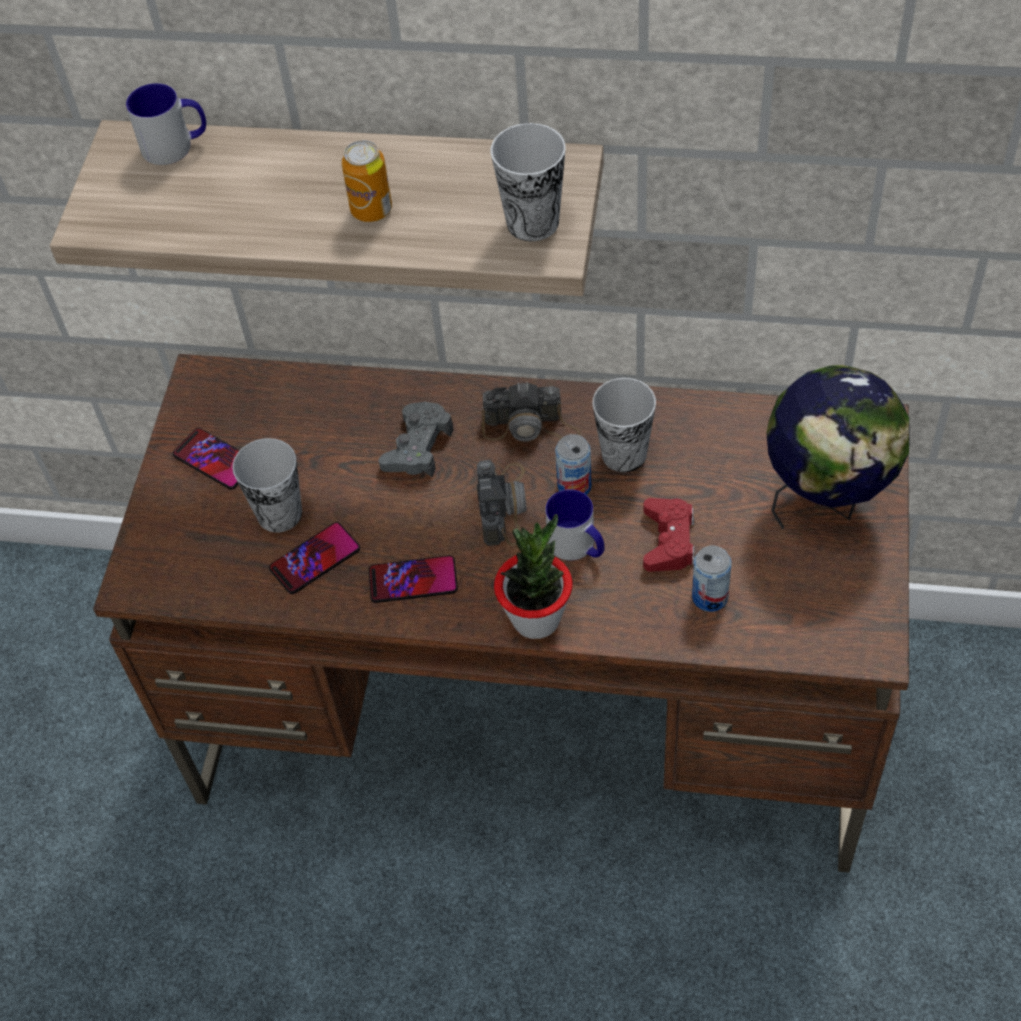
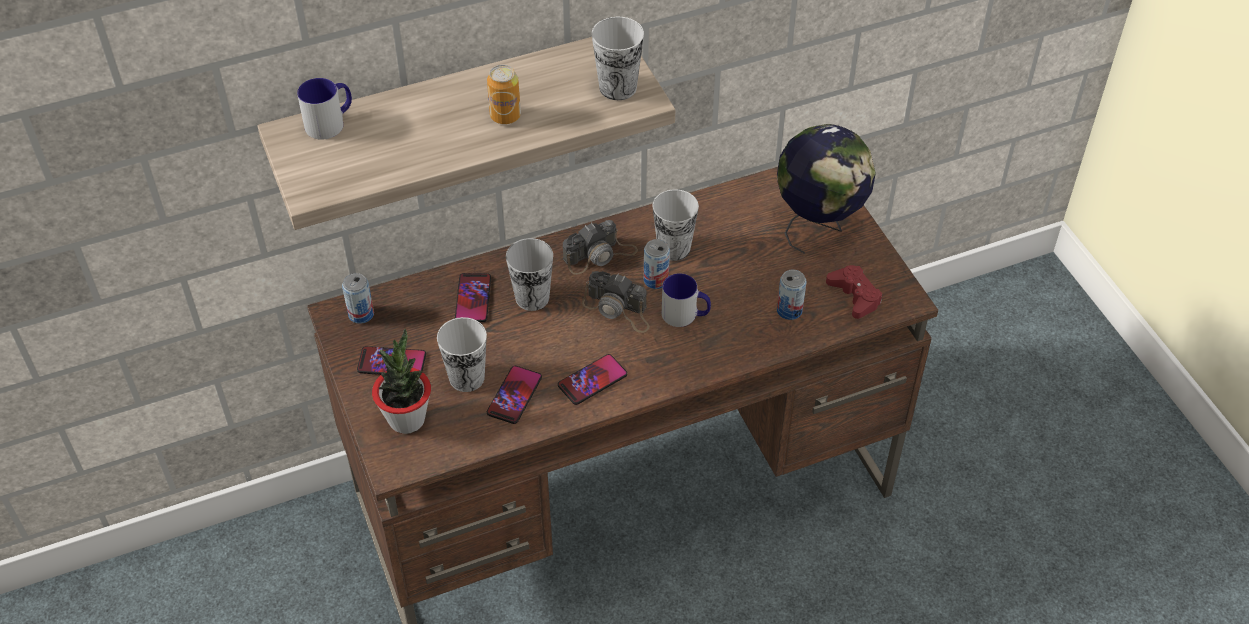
camera: 35 degrees left, 5 degrees down
grey game controller [379,401,454,477] -> cup [506,238,553,311]
camera [477,460,527,546] -> camera turned 150 degrees clockwise [582,271,650,333]
potted plant [494,514,573,639] -> potted plant moved to [372,329,431,434]
red game controller [643,498,695,572] -> red game controller moved to [826,265,882,319]
none -> can [342,273,374,324]
none -> phone [455,273,491,322]

